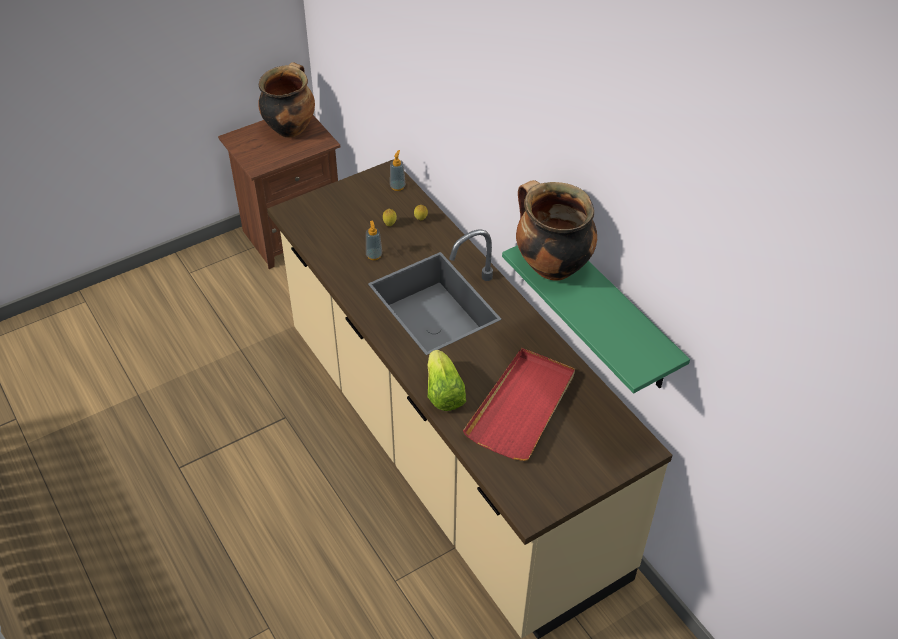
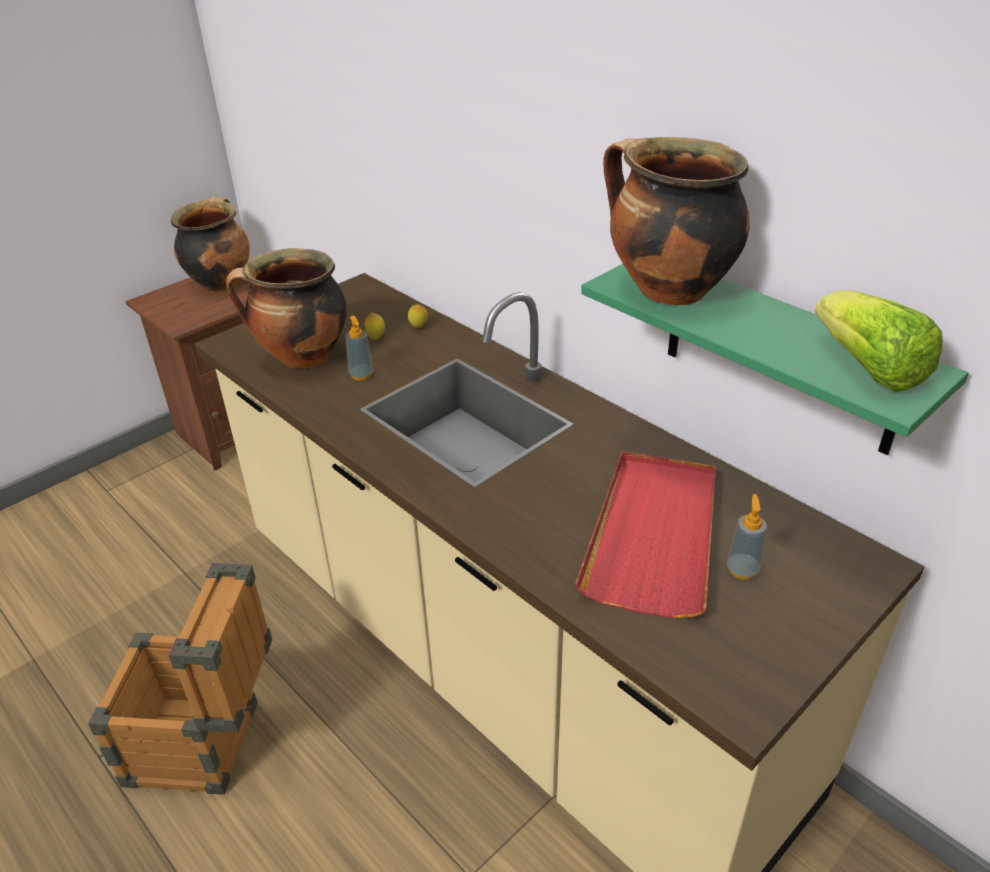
camera: 10 degrees left, 10 degrees down
soap dispenser [390,150,405,191] -> soap dispenser moved to [726,494,767,580]
lettuce [428,350,466,411] -> lettuce moved to [815,291,943,392]
none -> crate [88,563,272,795]
none -> cooking pot [226,248,347,368]

